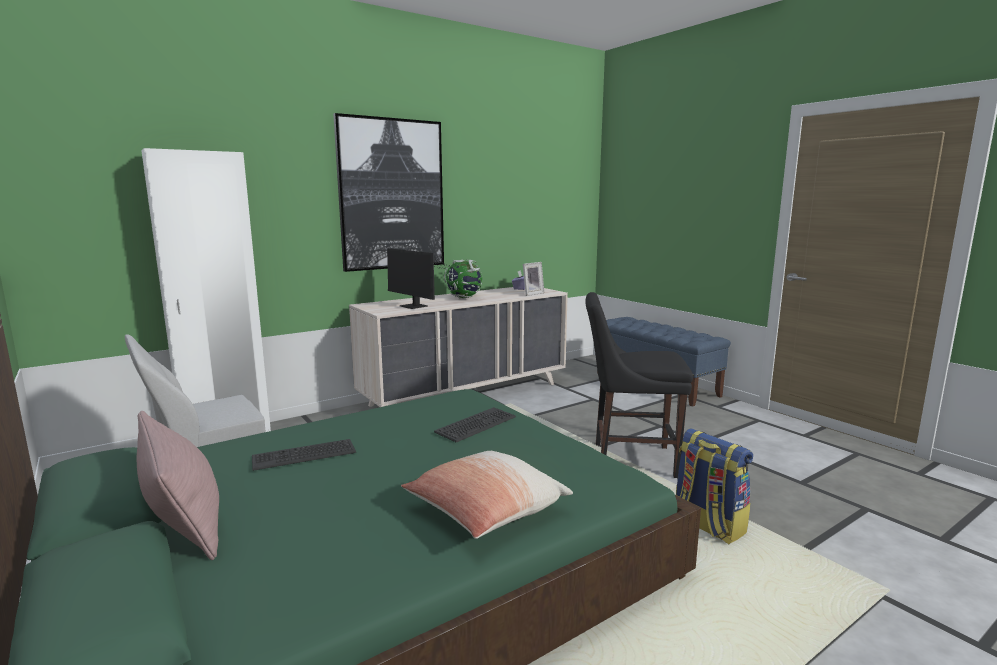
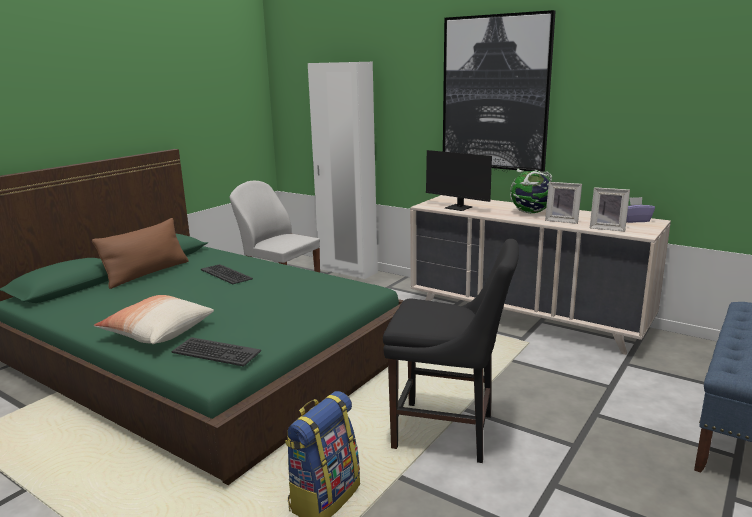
camera: 70 degrees right, 5 degrees up
pink pillow [137,411,219,560] -> brown pillow [92,218,189,289]
monitor [387,248,447,309] -> monitor turned 75 degrees counterclockwise [426,150,513,211]
keyboard [434,407,516,443] -> keyboard moved to [172,337,261,366]
black chair [585,292,693,478] -> black chair turned 120 degrees clockwise [383,239,519,463]
none -> picture frame [545,182,582,224]

